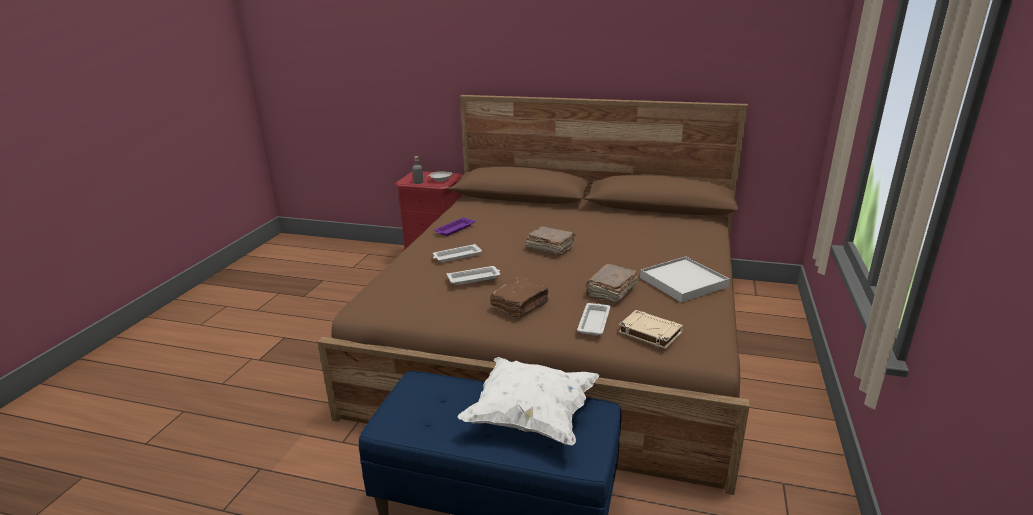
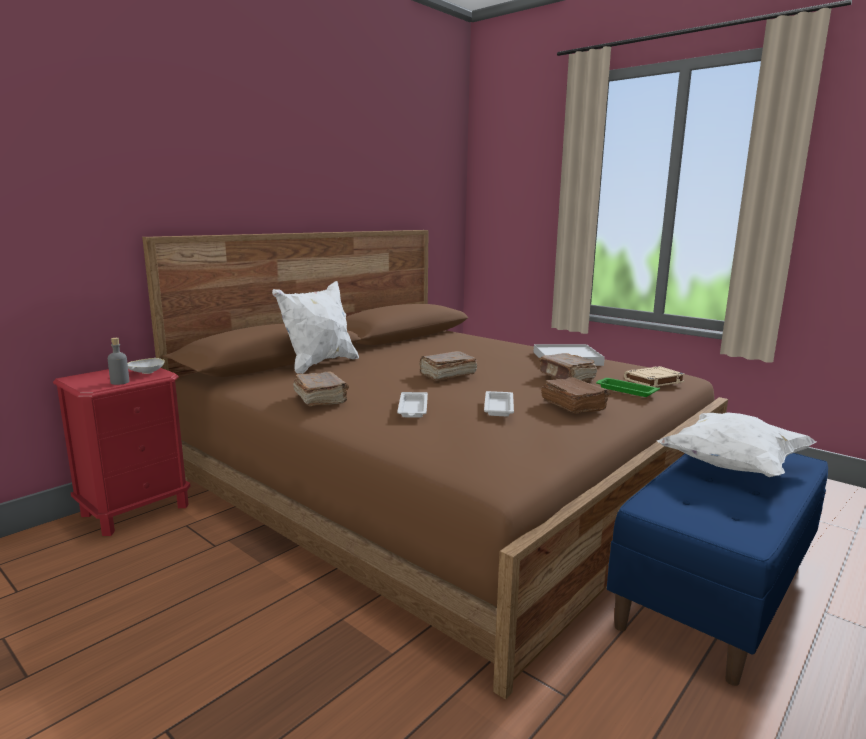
camera: 65 degrees left, 10 degrees down
purple tray [434,217,475,236] -> brown book [293,371,349,406]
white tray [577,303,611,336] -> green tray [596,378,660,397]
none -> white pillow [272,281,359,374]

